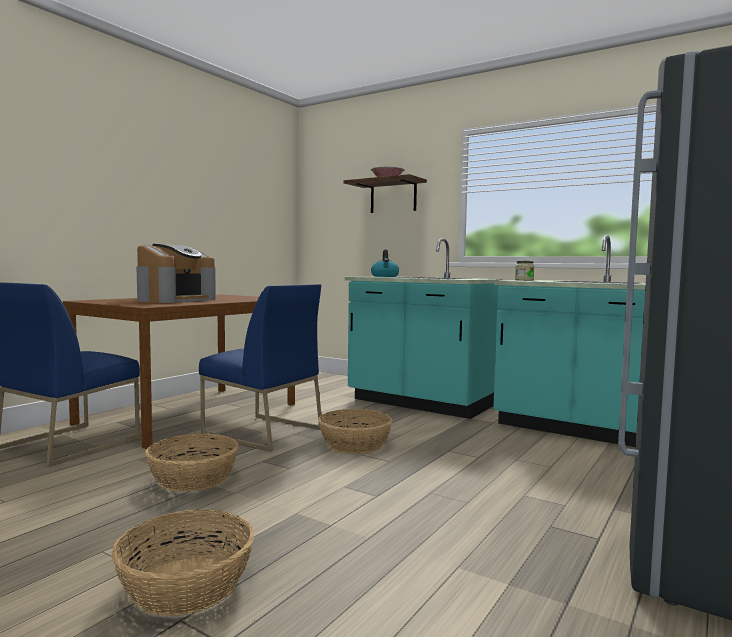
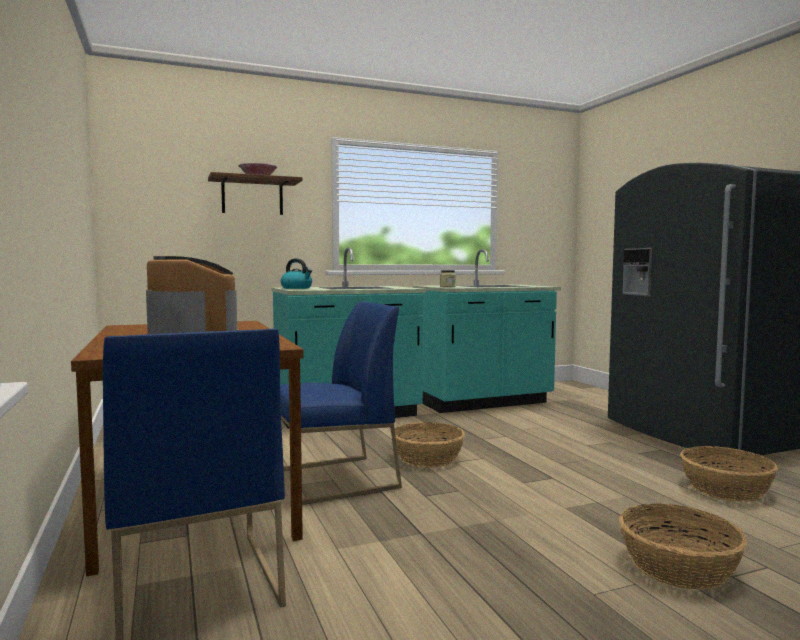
camera: 55 degrees left, 0 degrees up
basket [145,434,239,492] -> basket moved to [680,446,778,502]

